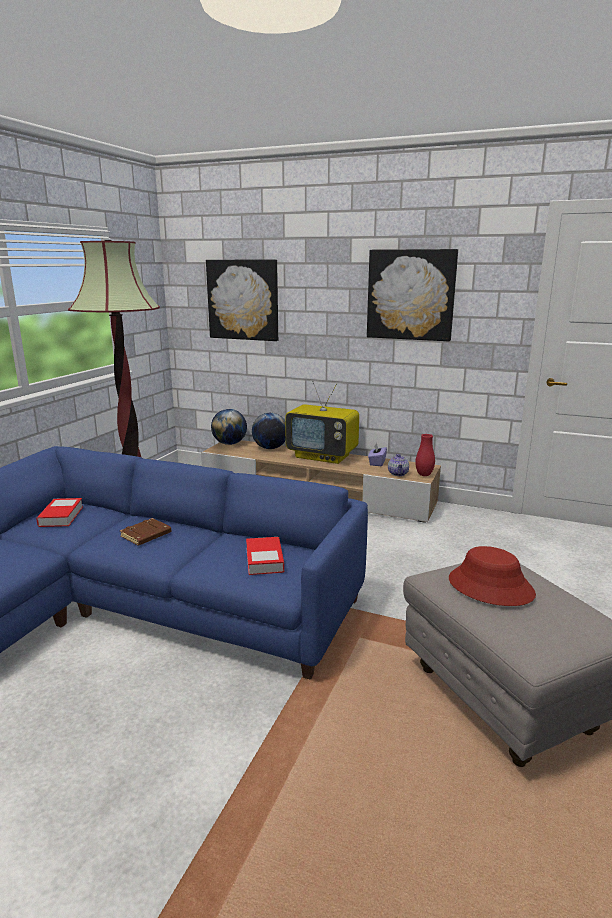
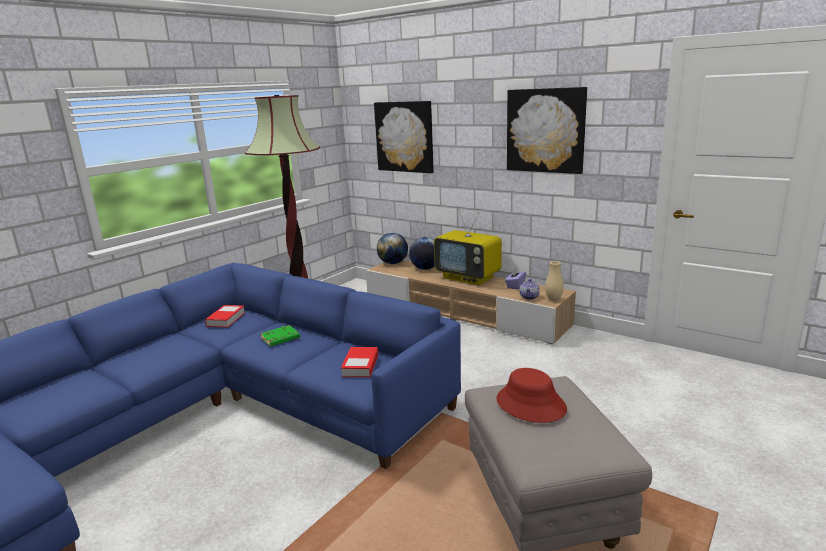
camera: 15 degrees right, 0 degrees up
brown book [120,518,171,546] -> green book [260,325,300,346]
red vase [415,434,435,476] -> beige vase [545,261,564,301]

